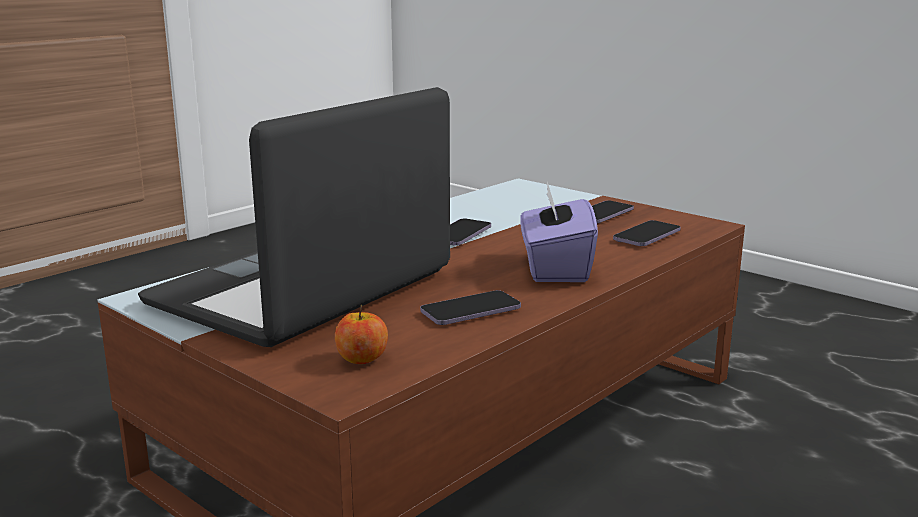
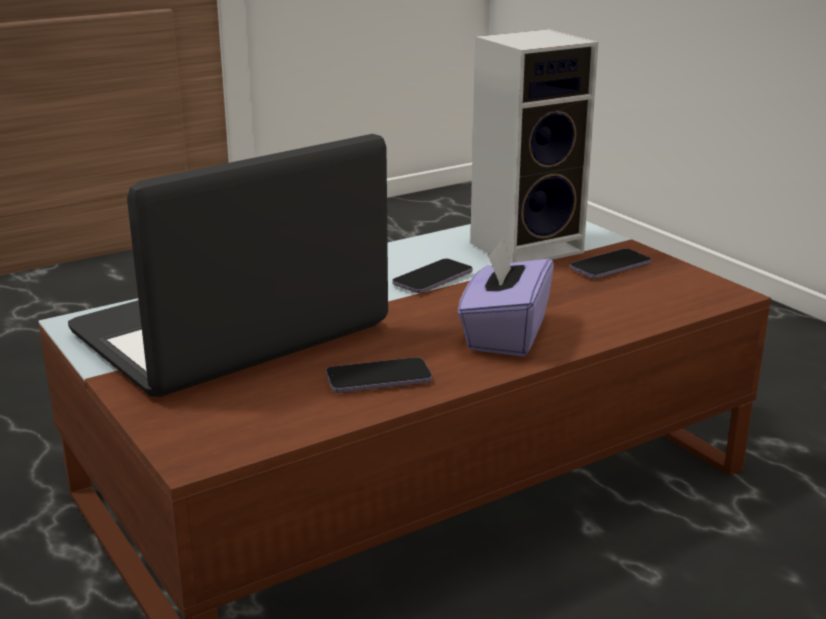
camera: 15 degrees right, 5 degrees up
apple [335,305,388,364] -> none
phone [613,220,681,246] -> none
none -> speaker [470,29,598,263]

